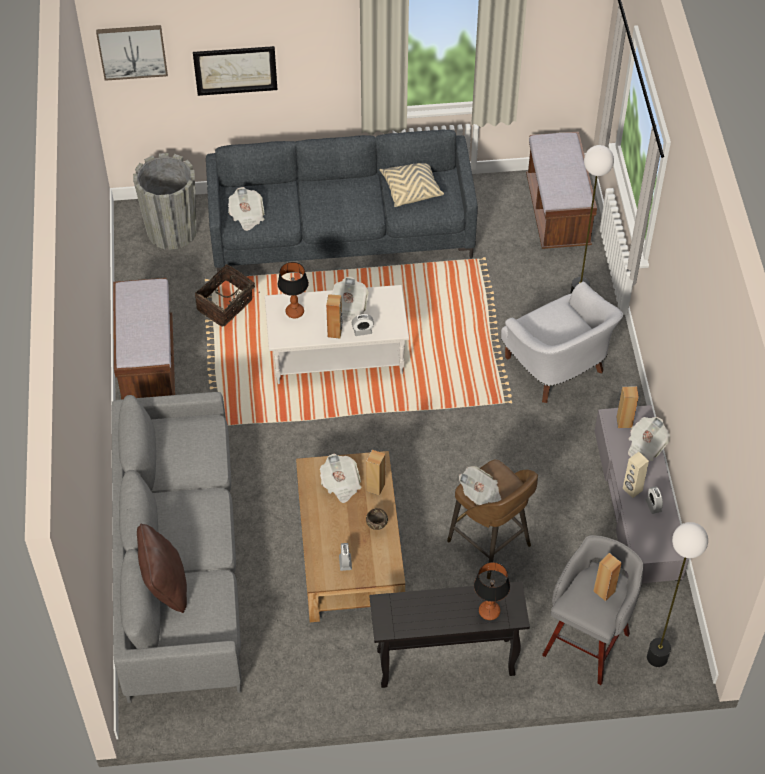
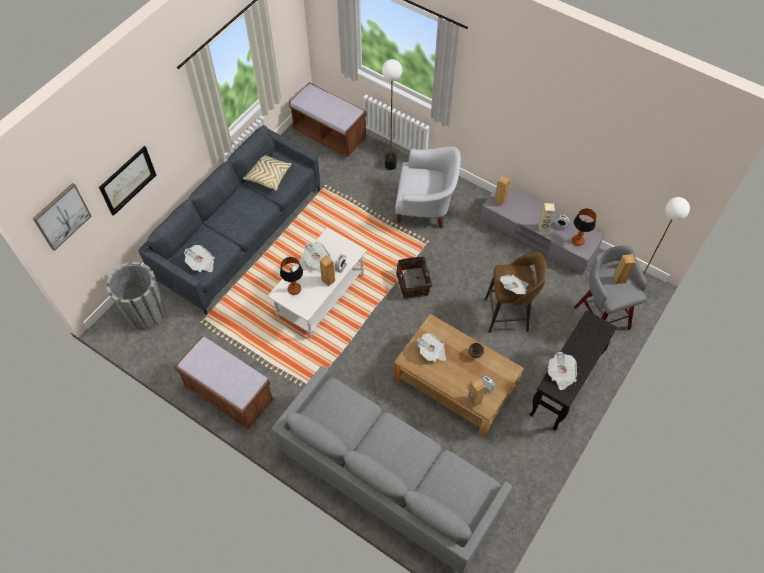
camera: 50 degrees left, 5 degrees up
brown pillow [137,524,187,613] -> none
basket [195,264,260,327] -> basket moved to [396,257,432,299]
brown speaker [366,450,385,496] -> brown speaker moved to [467,378,486,407]
table lamp [474,562,510,620] -> table lamp moved to [572,209,596,246]
newspaper [628,417,670,461] -> newspaper moved to [548,352,577,390]

